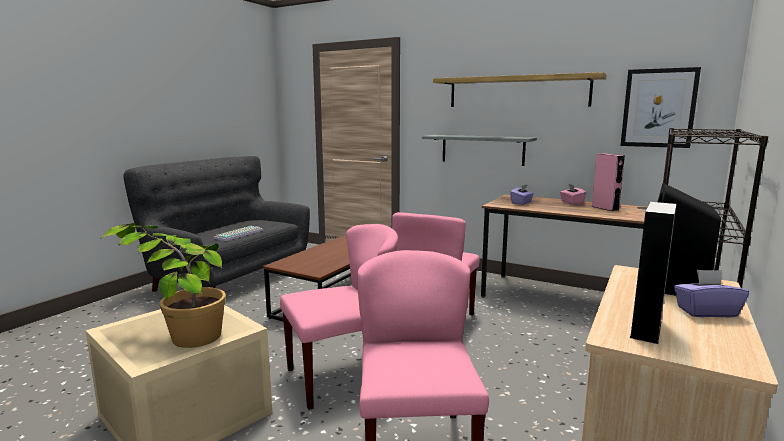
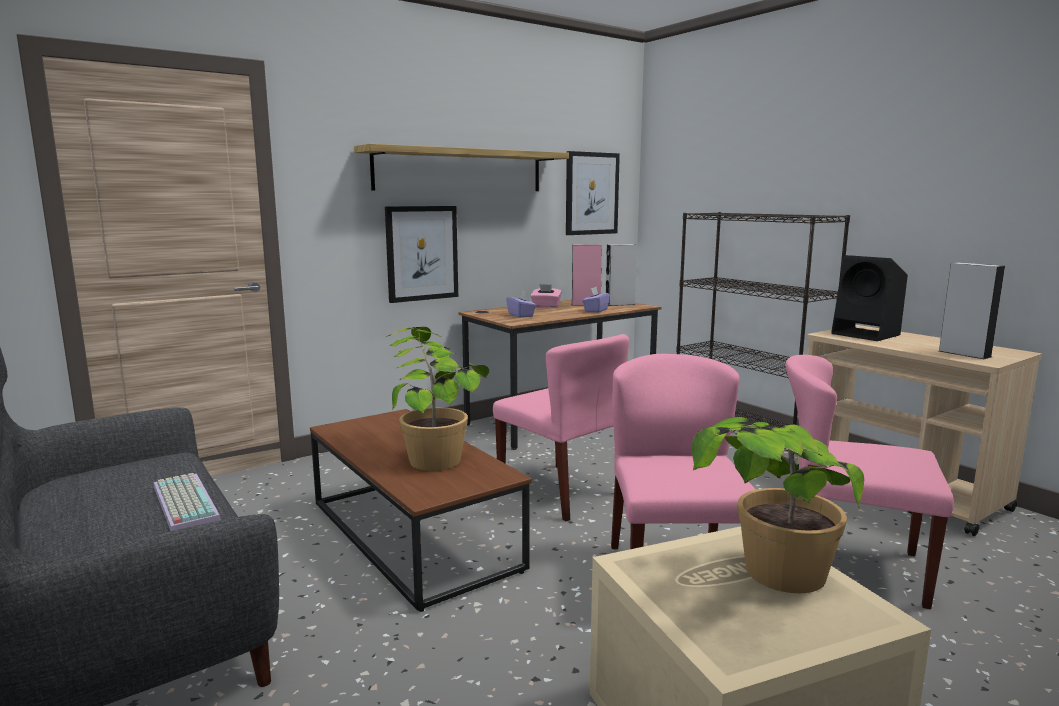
camera: 65 degrees left, 0 degrees up
grey shelf [422,135,537,166] -> picture [385,206,458,303]
purple tissue box [674,270,749,317] -> purple tissue box moved to [582,287,610,313]
none -> potted plant [386,327,489,471]
none -> grey speaker [606,244,637,306]

